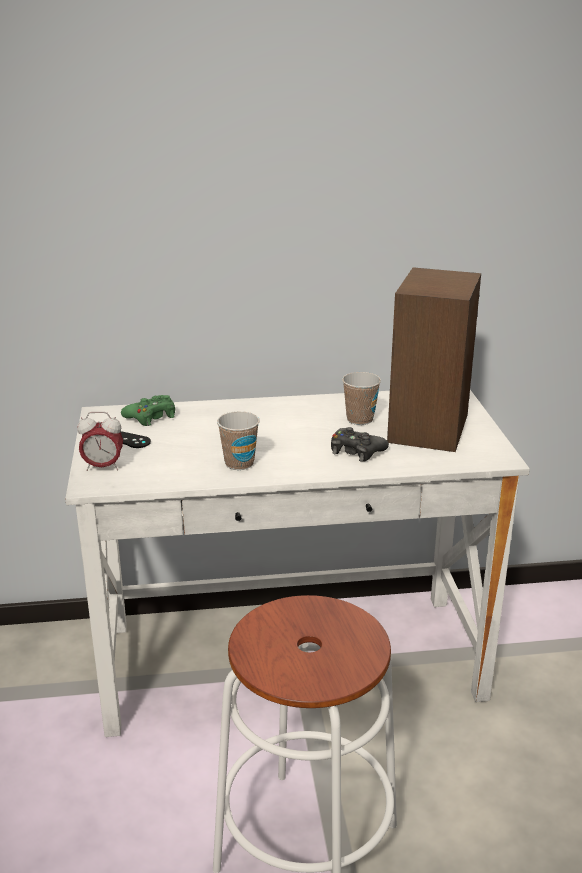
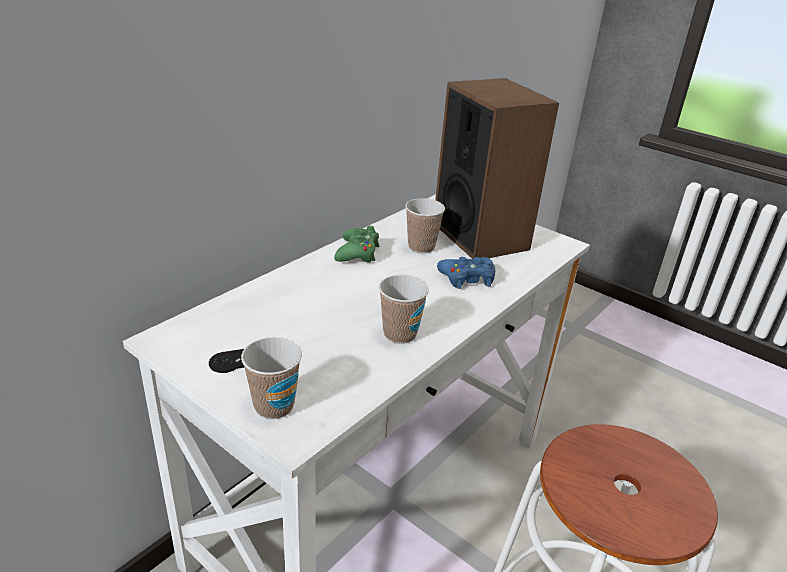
camera: 45 degrees left, 5 degrees up
alarm clock [77,412,123,471] -> cup [241,337,302,419]
green game controller [121,395,175,426] -> green game controller moved to [334,226,380,263]
black game controller [331,427,389,462] -> blue game controller [437,257,495,289]

